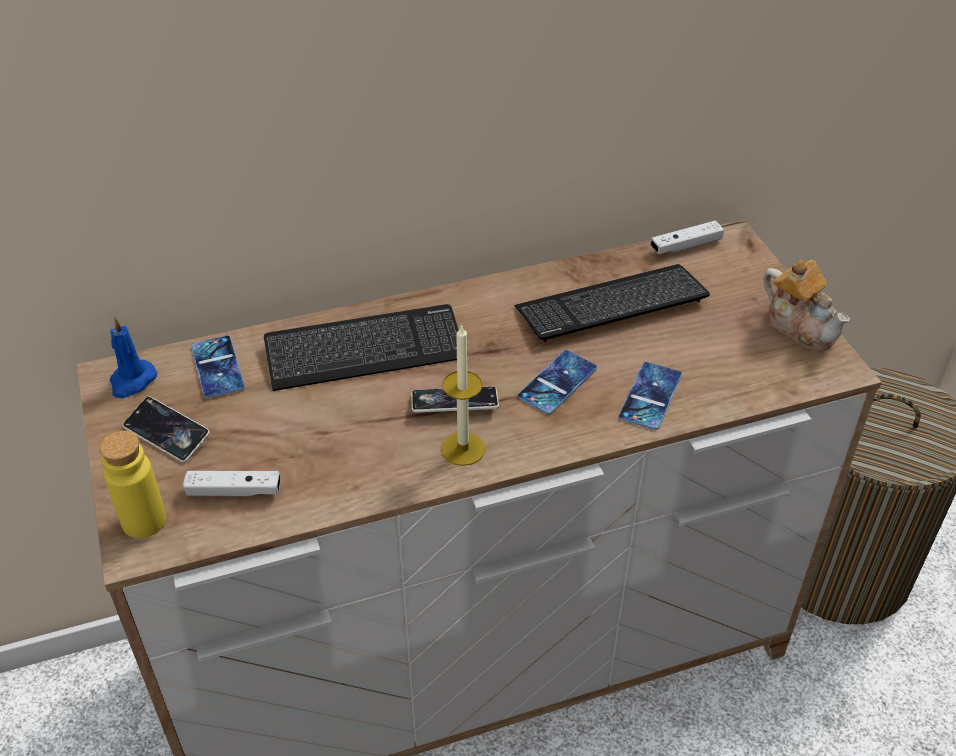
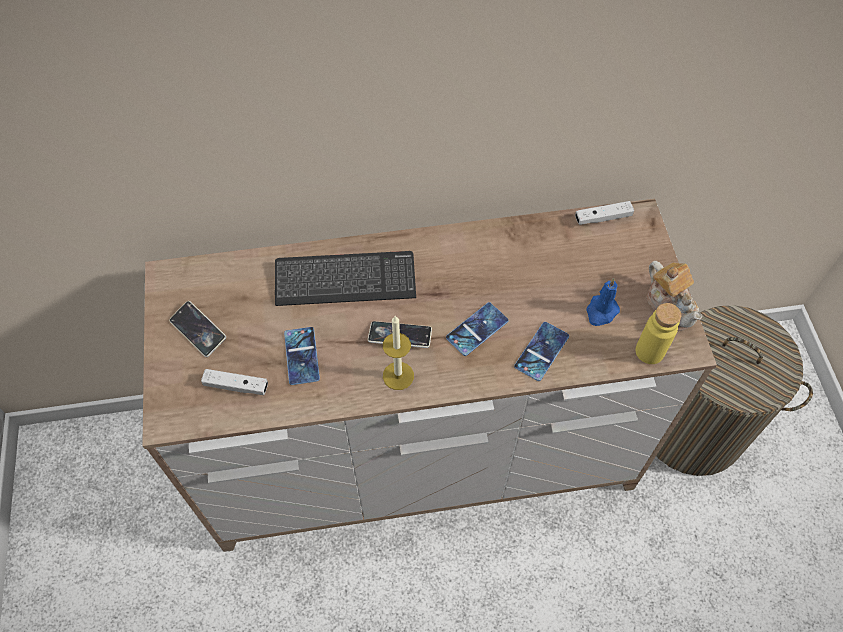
camera: 10 degrees right, 15 degrees up
yellow bottle [99,431,166,538] -> yellow bottle moved to [636,303,681,364]
blue candle [110,317,157,398] -> blue candle moved to [586,278,620,326]
phone [191,336,245,398] -> phone moved to [284,327,320,385]
keyboard [514,264,710,343] -> none

